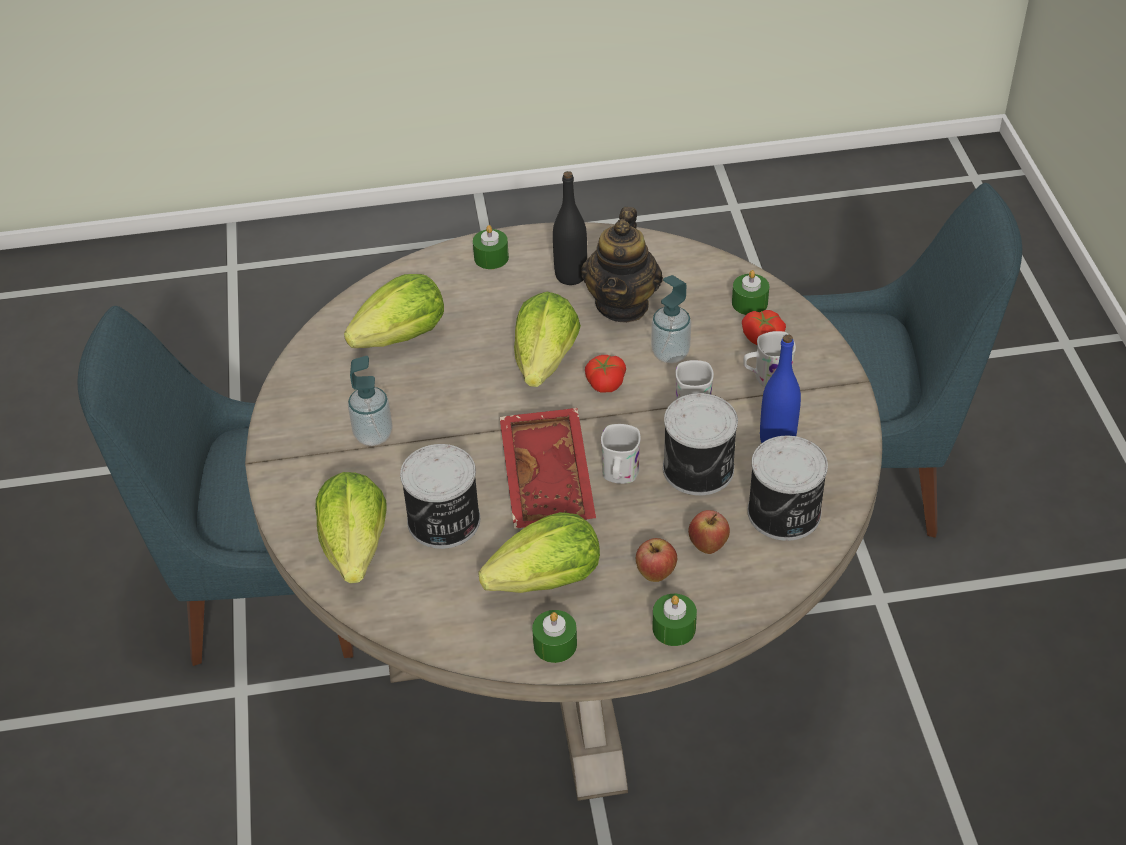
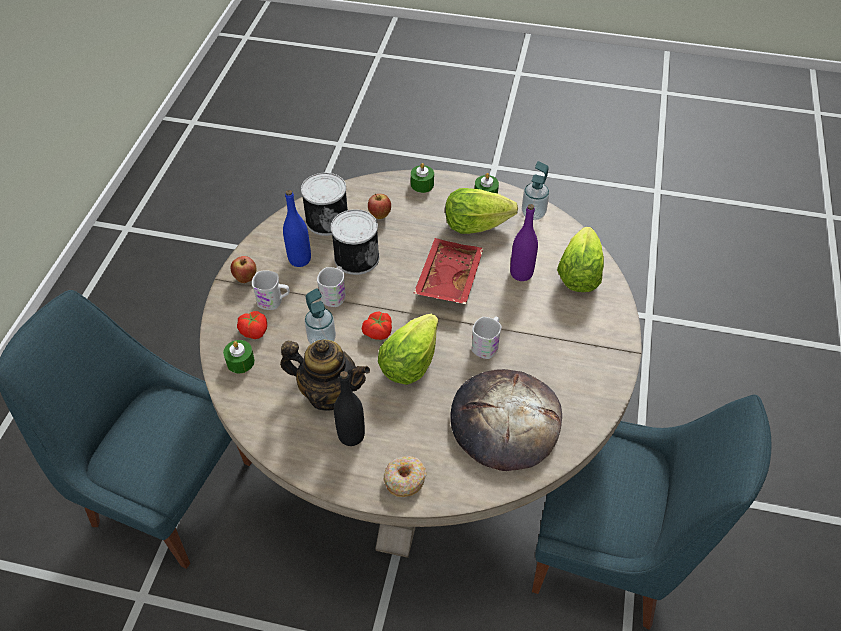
camera: 160 degrees left, 5 degrees up
lettuce [344,274,444,348] -> bread [450,369,562,471]
soap dispenser [348,356,393,446] -> soap dispenser moved to [522,161,549,220]
can [400,444,480,549] -> purple bottle [510,204,538,281]
green candle [473,225,509,269] -> donut [384,456,427,497]
teapot [581,207,663,322] -> teapot turned 75 degrees clockwise [280,340,370,411]
white mug [601,424,641,484] -> white mug moved to [472,317,502,359]
apple [636,538,677,582] -> apple moved to [230,256,256,283]

